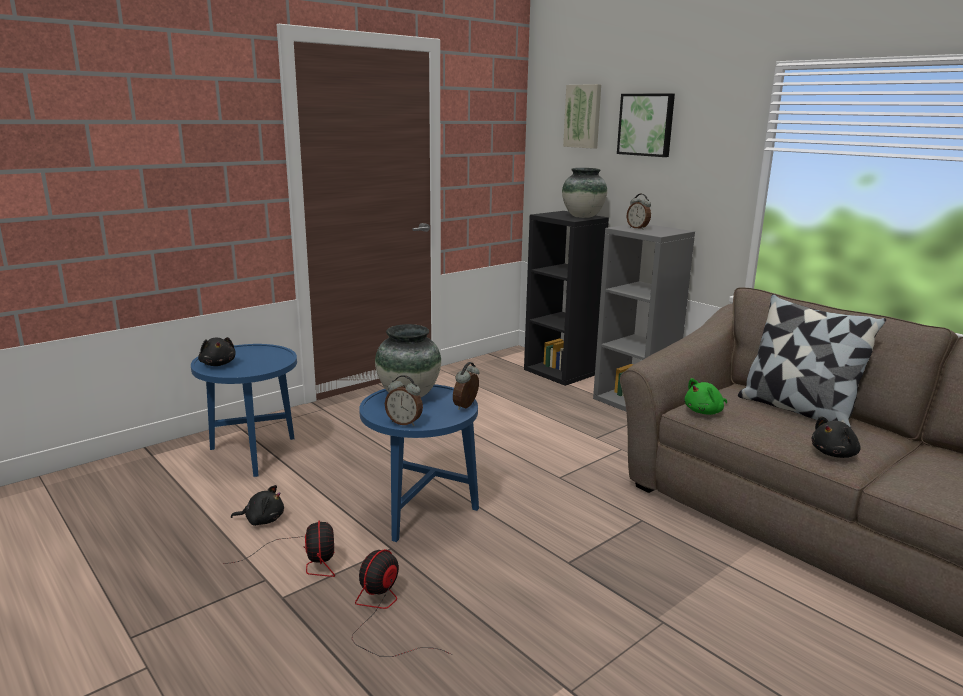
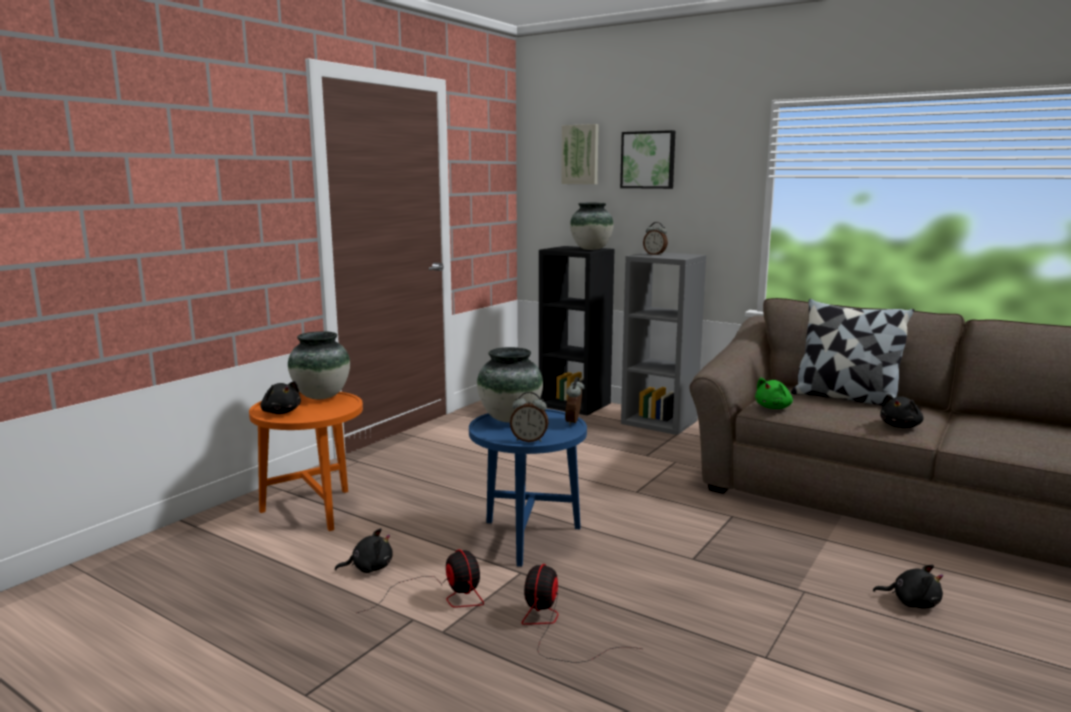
camera: 15 degrees left, 5 degrees down
blue side table [191,344,297,477] -> orange side table [249,392,363,531]
none -> vase [288,331,350,399]
none -> black plush toy [873,565,943,609]

